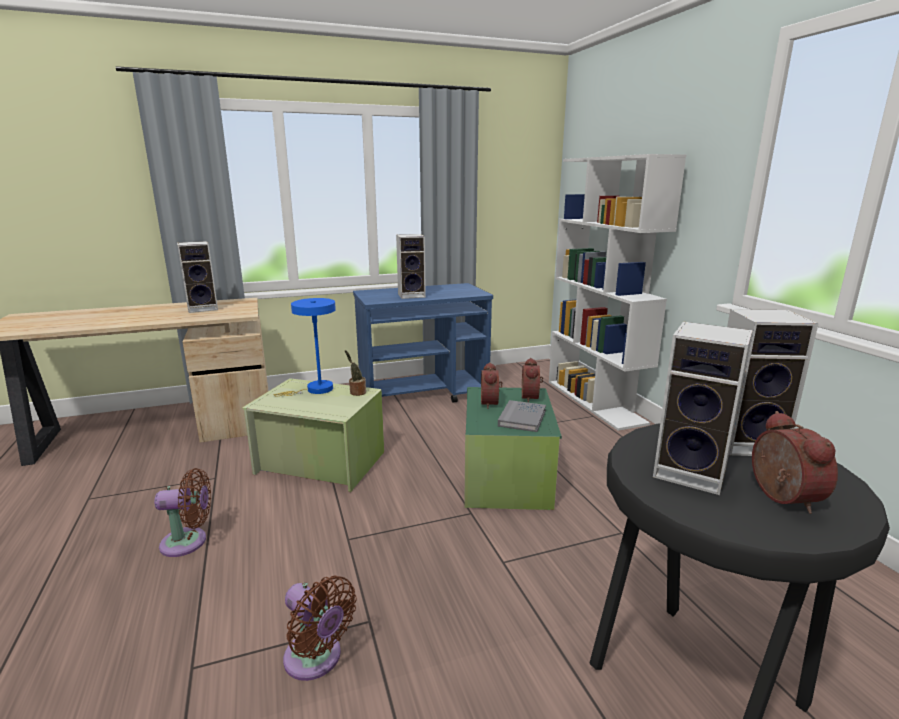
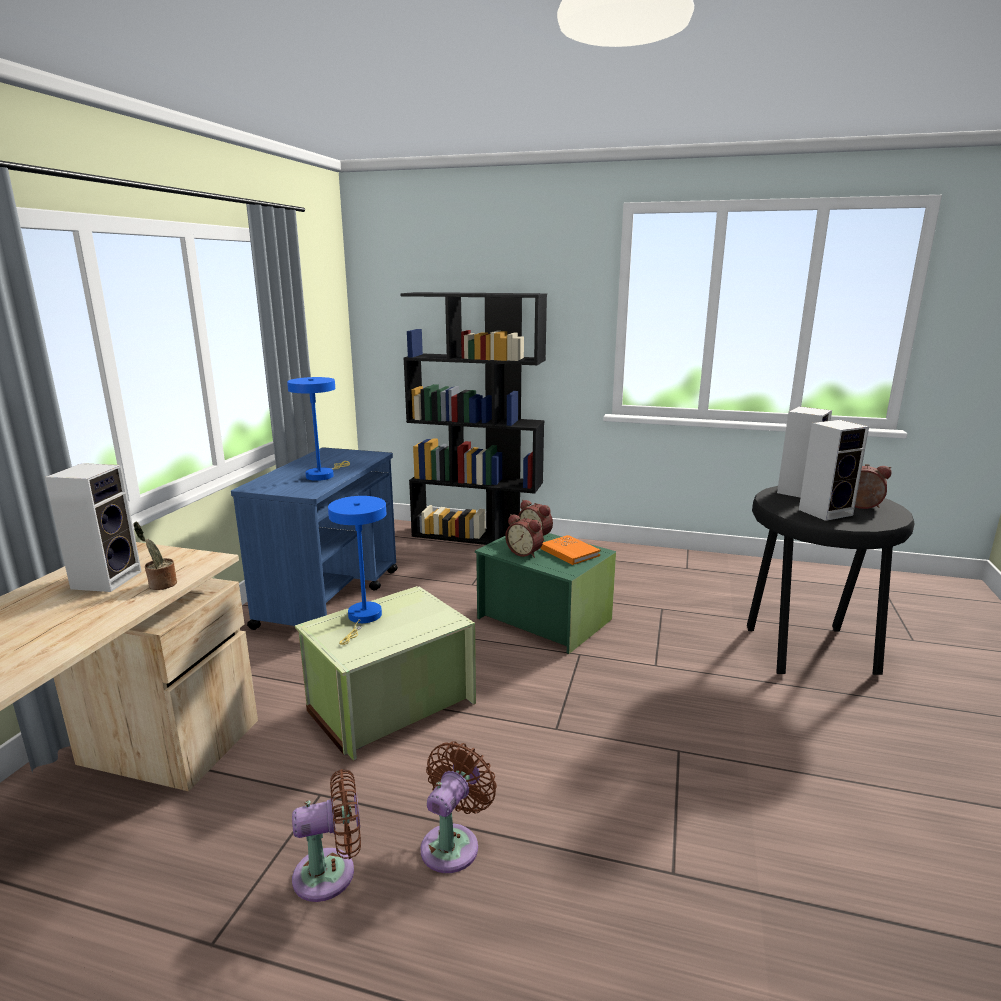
camera: 55 degrees left, 0 degrees up
brown fan [283,575,357,681] -> brown fan moved to [292,769,361,902]
potted plant [345,350,366,396] -> potted plant moved to [133,522,177,590]
speaker [396,234,426,299] -> blue table lamp [287,377,350,481]
grey book [498,400,546,432] -> orange book [541,535,601,565]
white bookcase [549,154,686,431] -> black bookcase [400,292,547,545]

